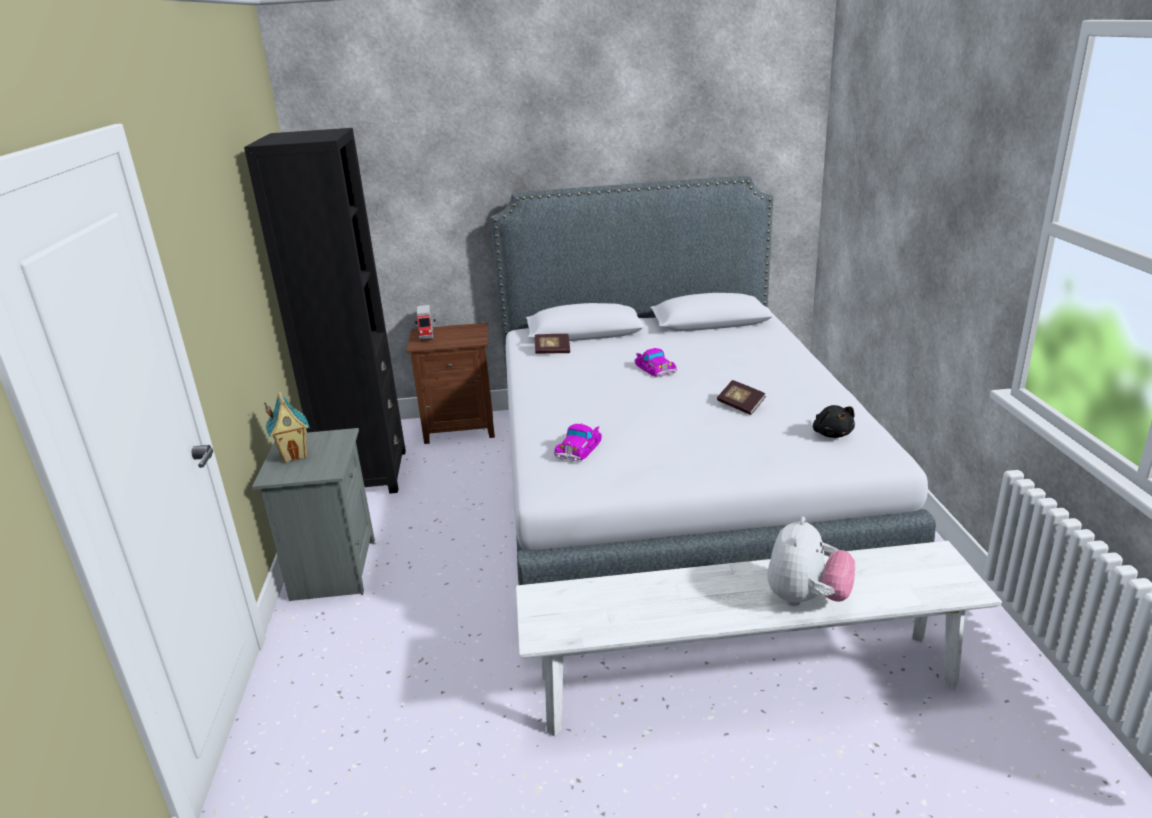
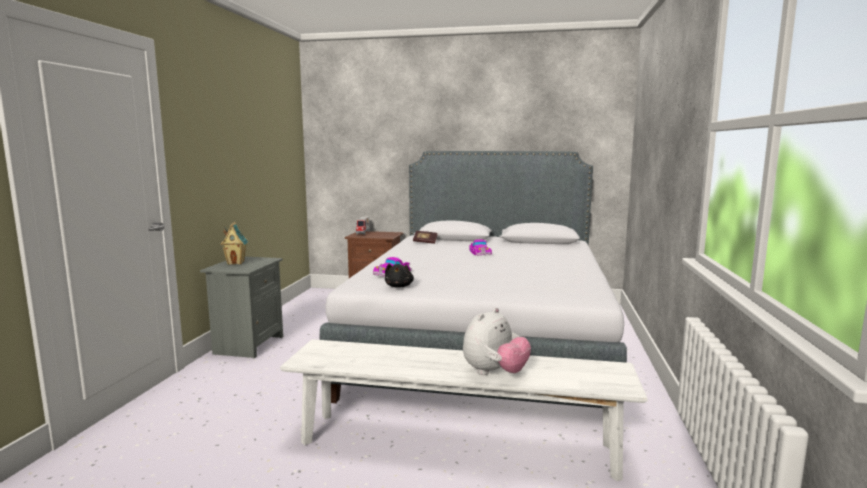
camera: 15 degrees right, 15 degrees down
black bookcase [244,128,406,494] -> none
book [717,380,766,415] -> none
black plush toy [813,405,855,438] -> black plush toy moved to [385,264,414,288]

